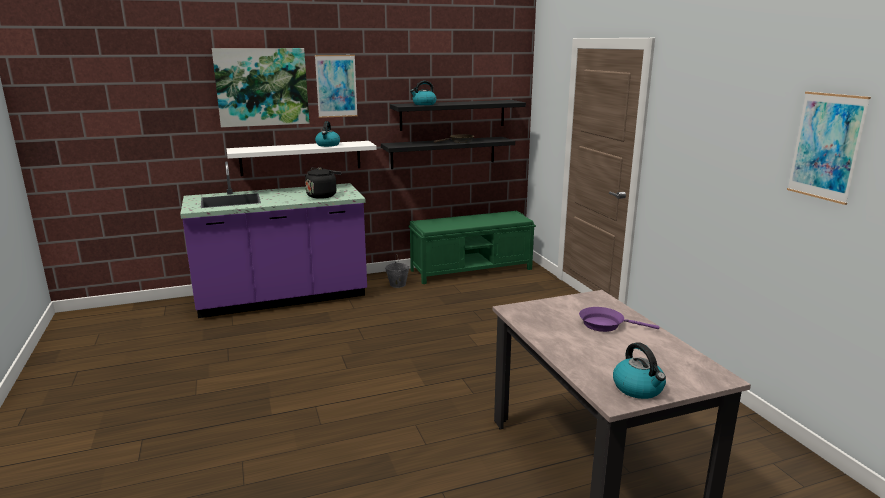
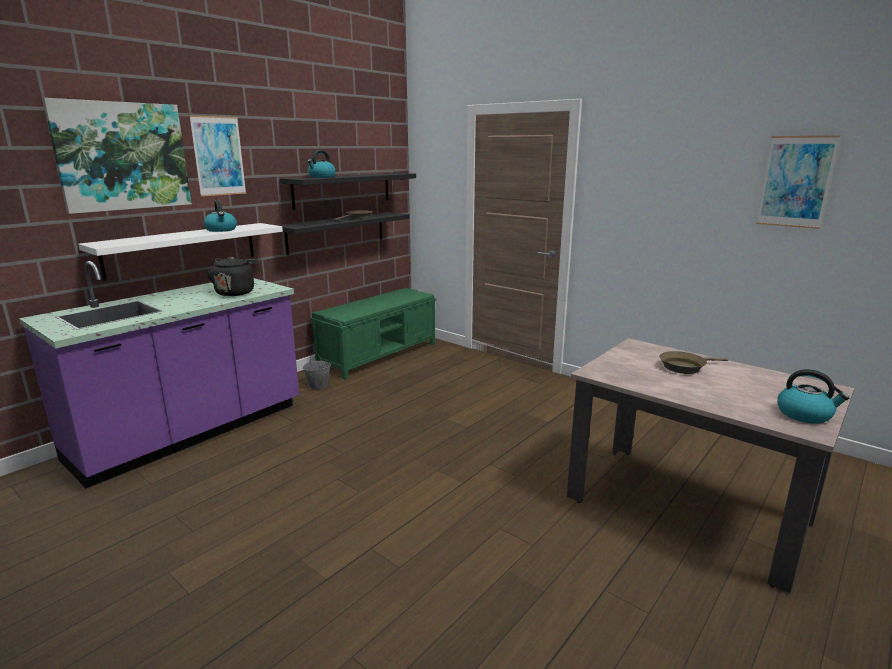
camera: 30 degrees left, 0 degrees up
purple frying pan [579,307,659,332] -> brown frying pan [659,351,729,374]

